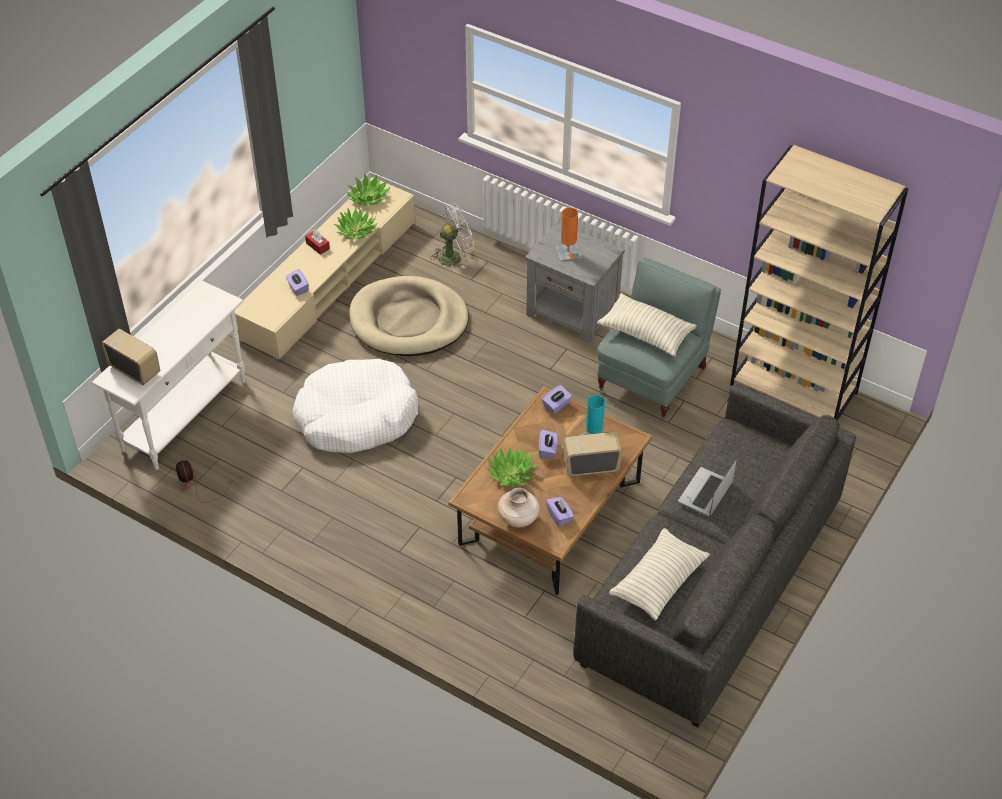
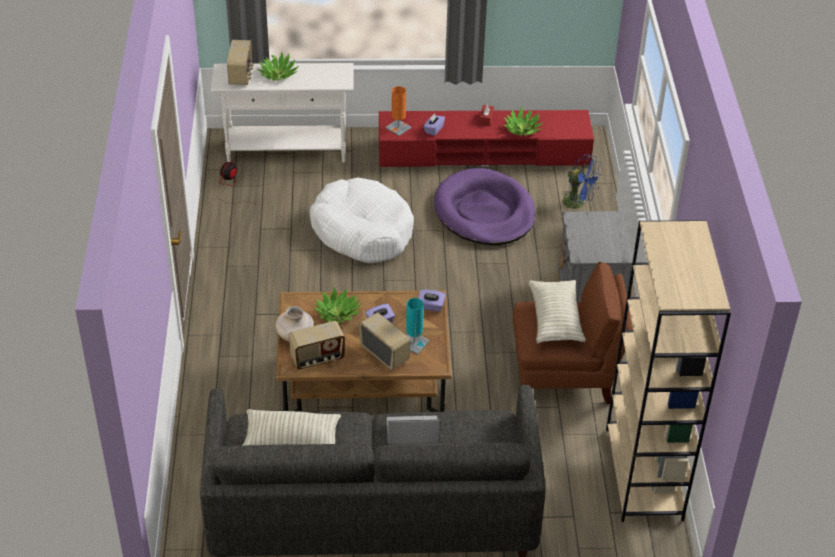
camera: 55 degrees right, 5 degrees down
beige tv stand [235,177,415,360] -> red tv stand [379,110,594,167]
potted plant [346,174,390,205] -> potted plant moved to [257,51,299,81]
beige dog bed [349,276,469,356] -> purple dog bed [434,168,536,245]
white fan [430,203,474,269] -> blue fan [562,154,602,212]
purple tissue box [546,497,574,527] -> radio [289,321,345,370]
orange table lamp [555,208,581,261] -> orange table lamp moved to [386,86,412,136]
grey armchair [597,258,721,419] -> brown armchair [513,262,633,404]

